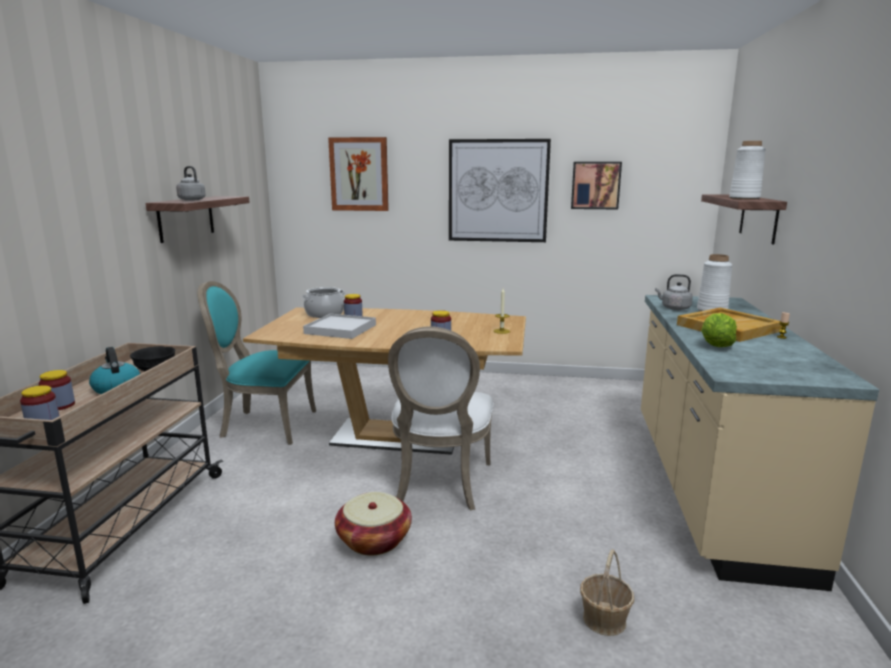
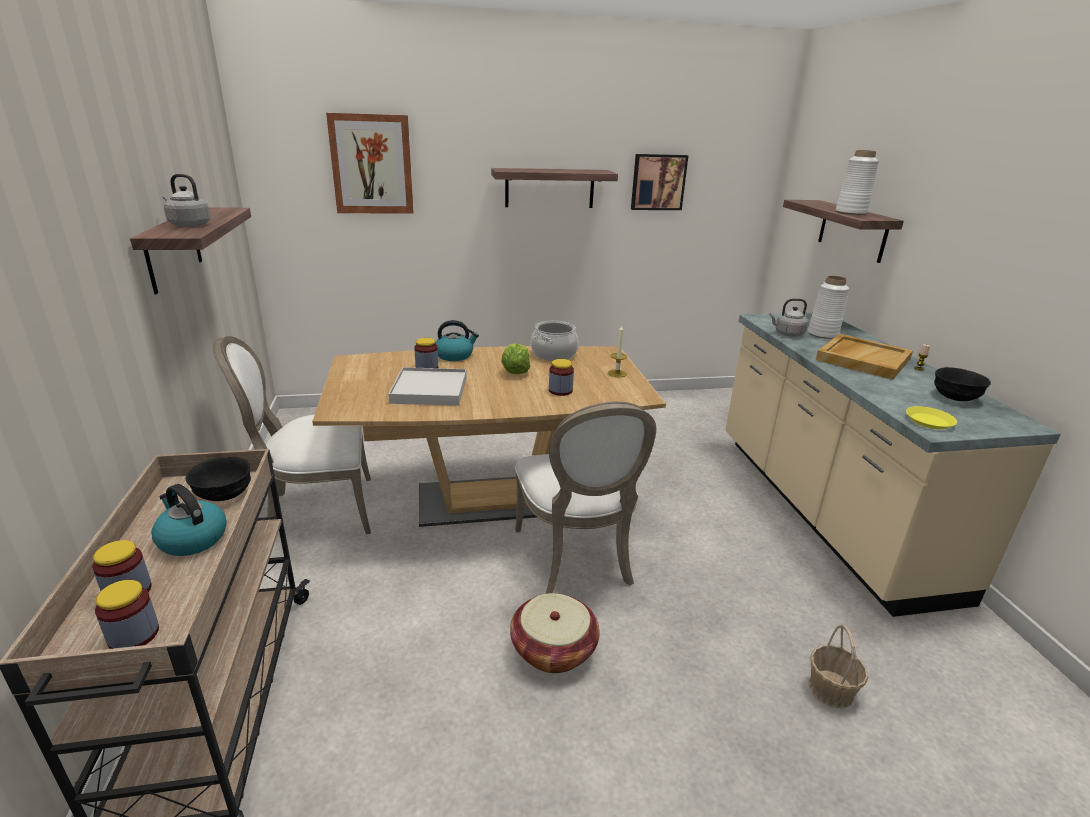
camera: 20 degrees left, 10 degrees up
turquoise chair [197,281,316,445] -> white chair [213,336,371,534]
cooking pot [302,287,345,318] -> cooking pot moved to [531,321,579,361]
picture [449,139,551,242] -> shelf [491,168,618,208]
lettuce [701,313,737,347] -> lettuce moved to [501,343,530,375]
none -> kettle [435,320,479,361]
none -> yellow plate [906,406,957,429]
none -> black bowl [934,367,991,401]

